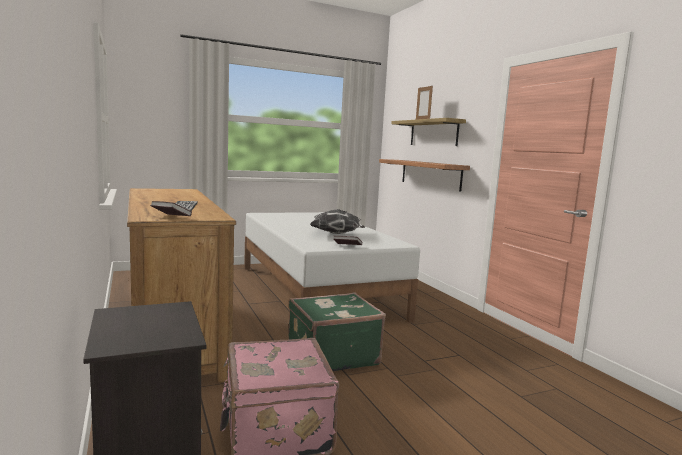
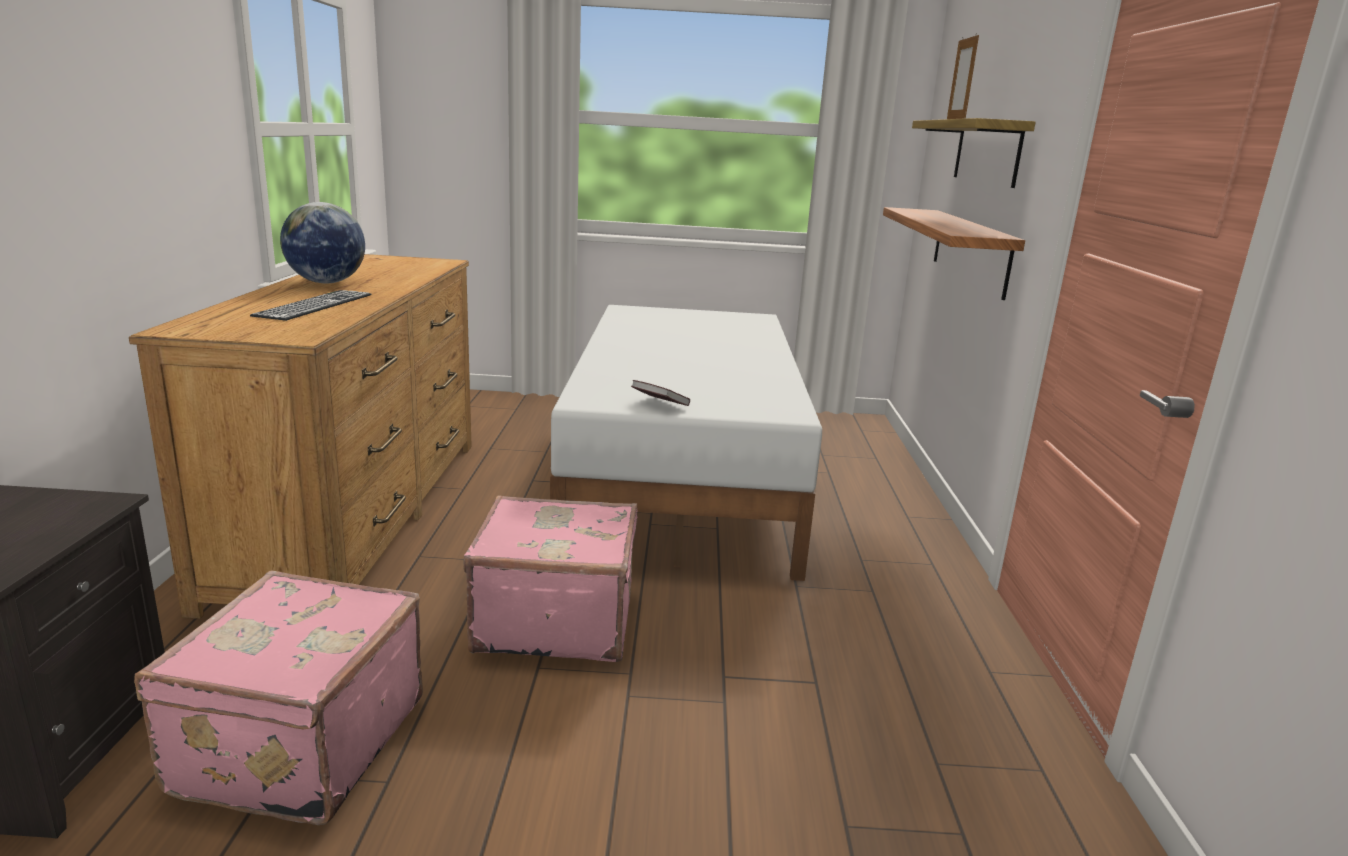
camera: 25 degrees right, 10 degrees up
book [150,201,192,216] -> none
green suitcase [288,292,386,371] -> pink suitcase [463,495,638,662]
pillow [310,209,365,234] -> none
none -> globe [280,202,365,284]

